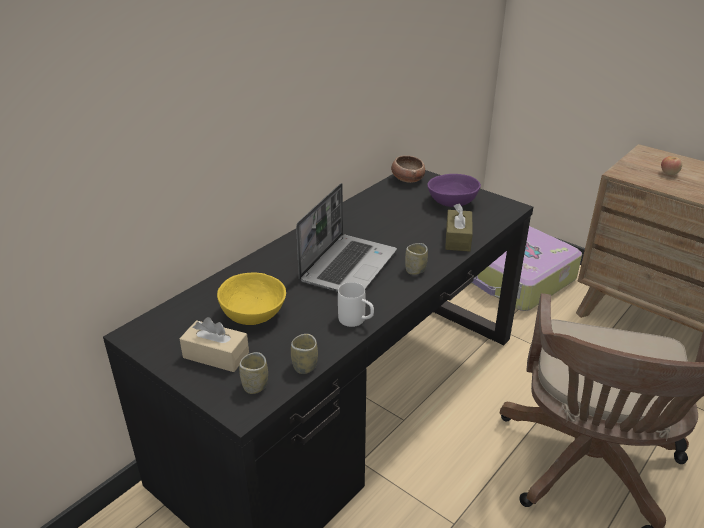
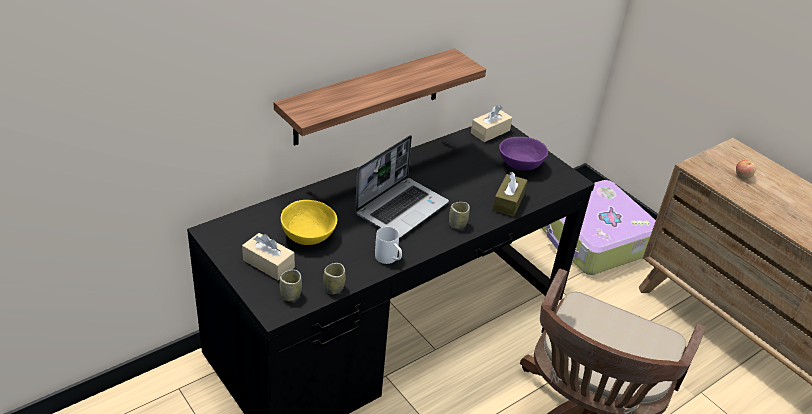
camera: 10 degrees right, 5 degrees up
bowl [391,155,425,183] -> beige tissue box [471,105,512,142]
none -> shelf [274,48,486,146]

